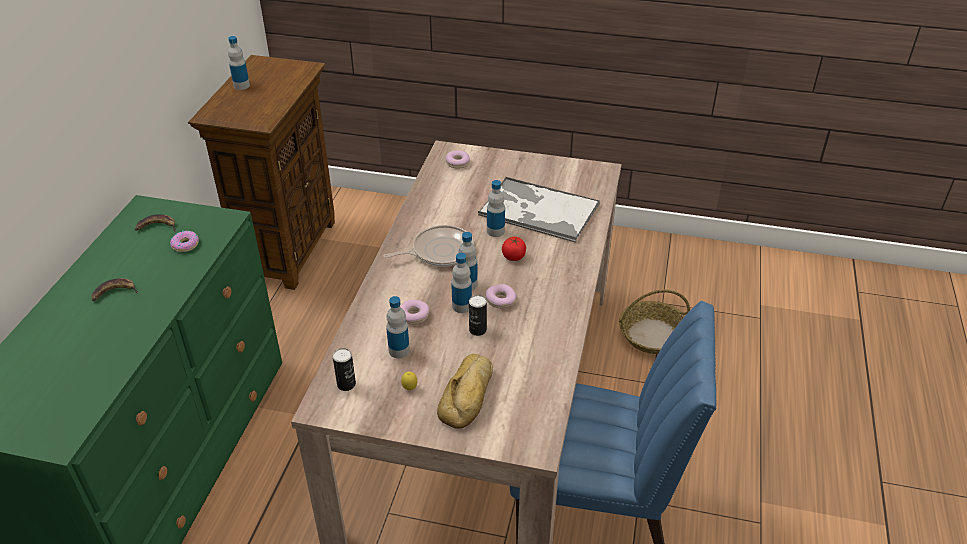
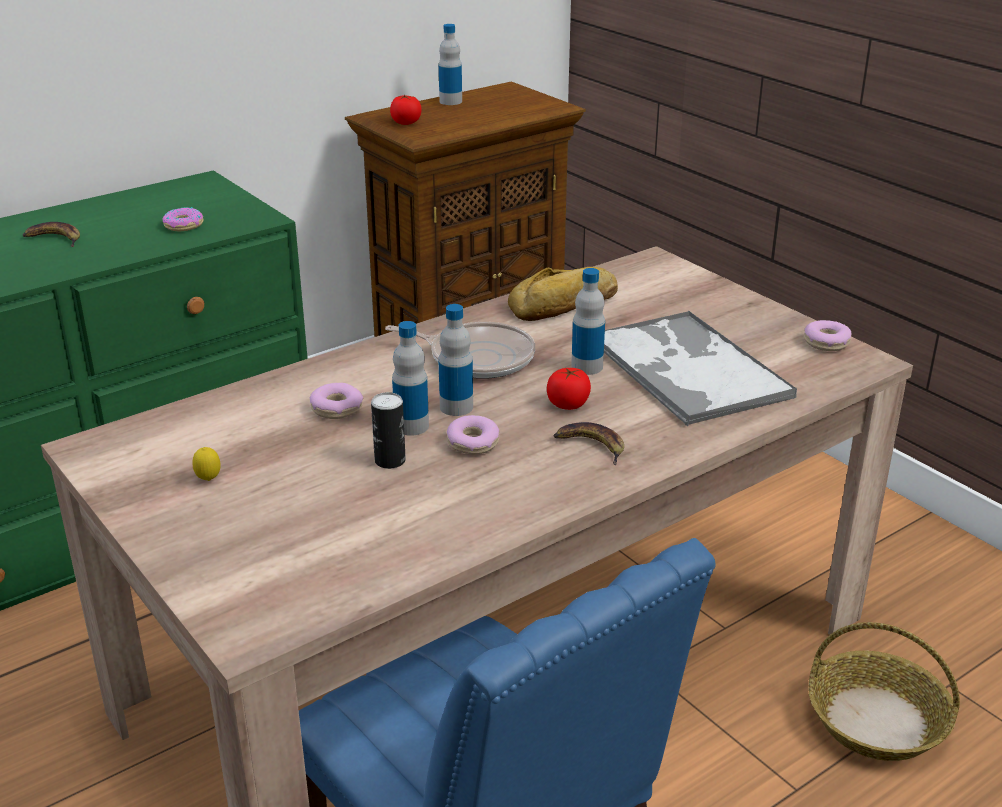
camera: 40 degrees right, 10 degrees down
banana [135,214,176,231] -> banana moved to [554,422,624,465]
can [333,348,356,391] -> none
bottle [386,296,410,358] -> none
bread [437,354,493,429] -> bread moved to [508,267,618,321]
donut [445,150,470,169] -> donut moved to [804,320,851,351]
none -> tomato [390,95,422,125]

